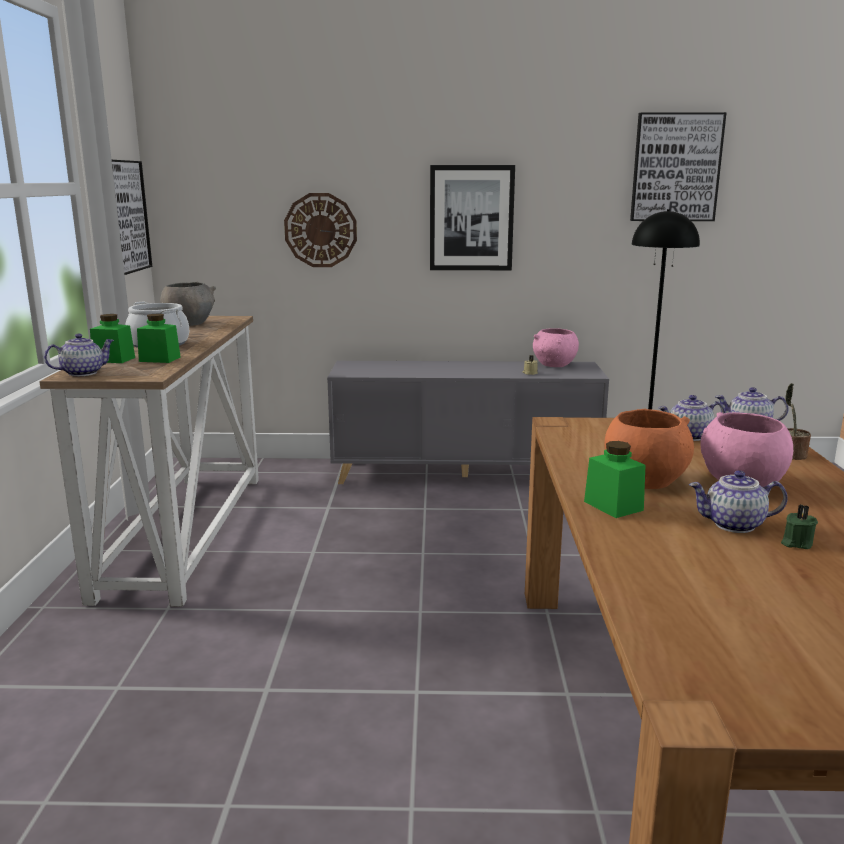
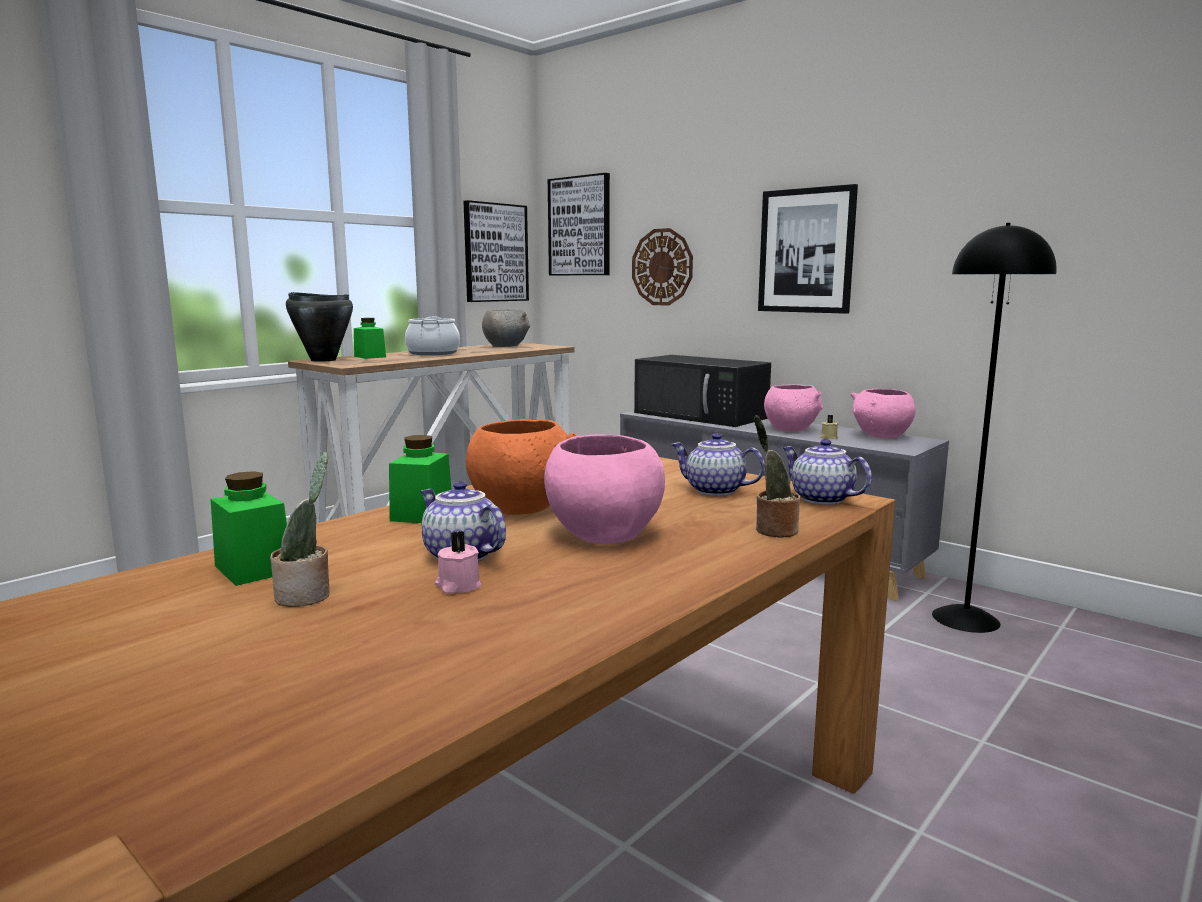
camera: 40 degrees right, 5 degrees down
teapot [44,333,114,376] -> black cooking pot [286,292,353,362]
green jar [137,314,181,363] -> green jar moved to [211,471,287,586]
picture [630,112,727,221] -> picture moved to [548,173,610,275]
green candle [781,505,818,549] -> pink candle [435,531,481,593]
none -> potted plant [270,452,330,607]
none -> black microwave [634,355,771,427]
none -> pink bowl [764,384,823,431]

